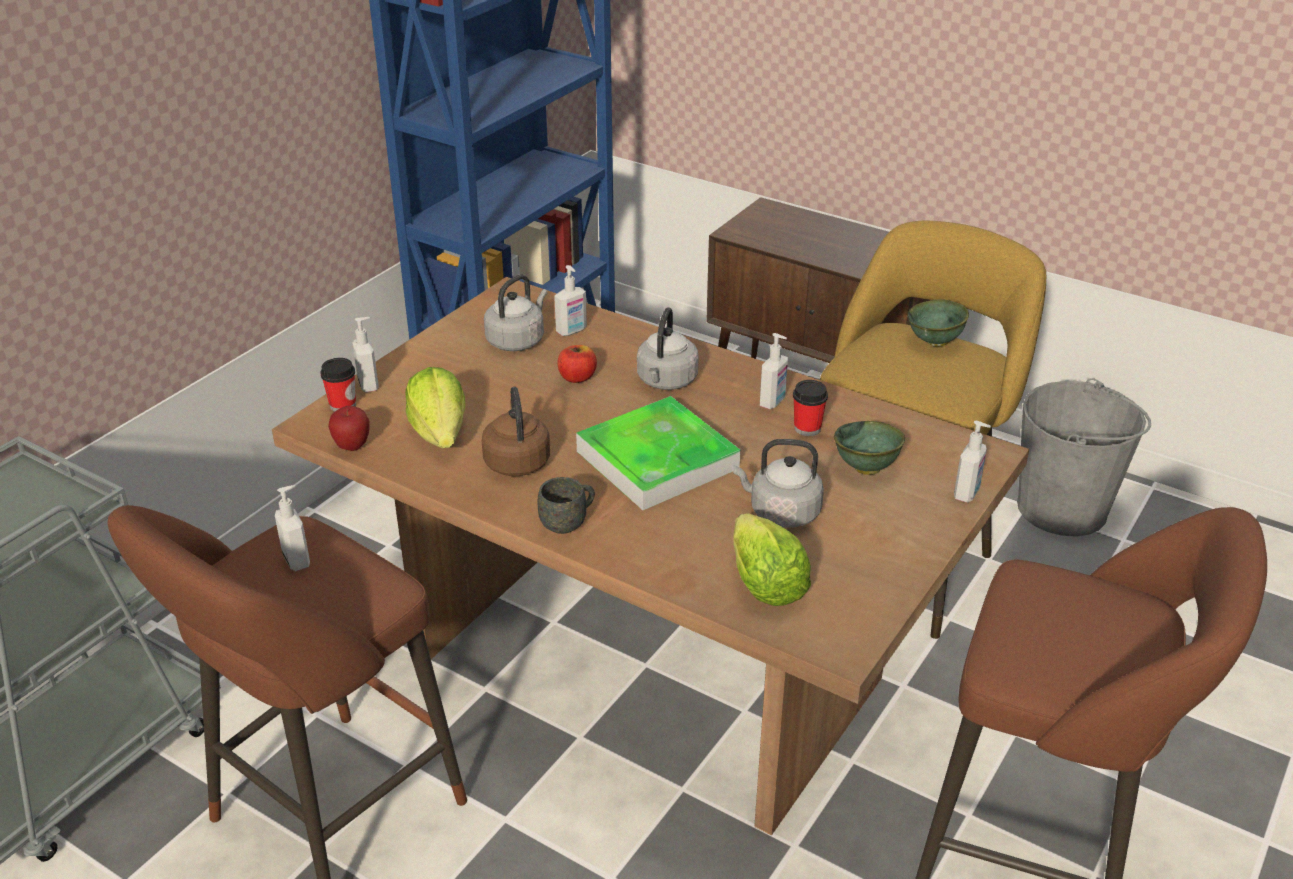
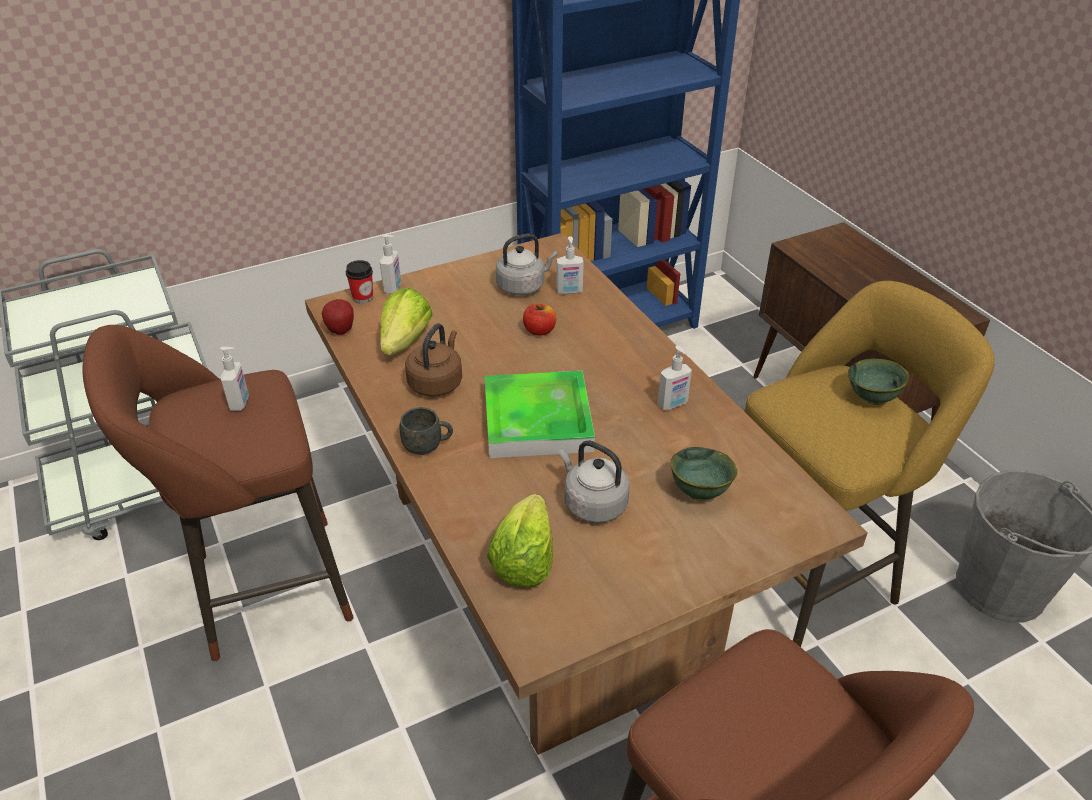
camera: 30 degrees right, 5 degrees up
grey kettle [637,307,699,390] -> none
cup [793,380,828,436] -> none
soap dispenser [954,421,991,503] -> none

